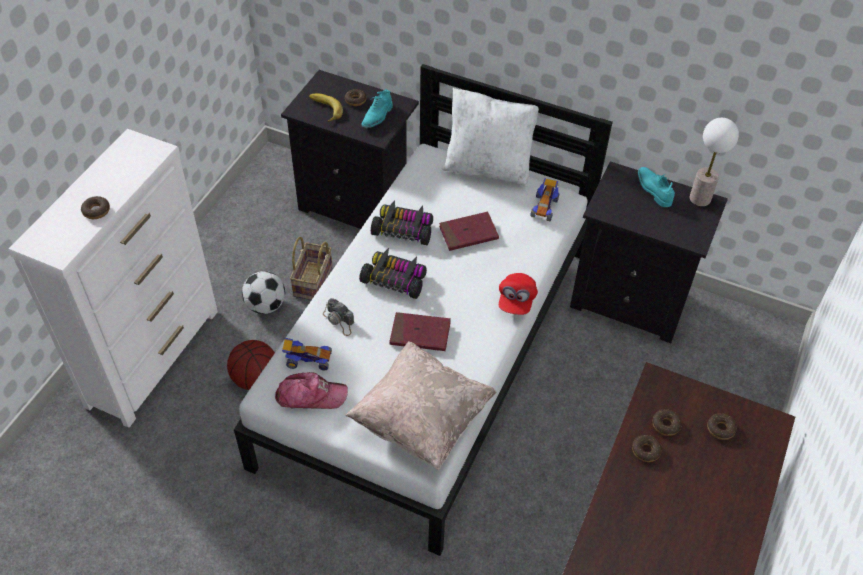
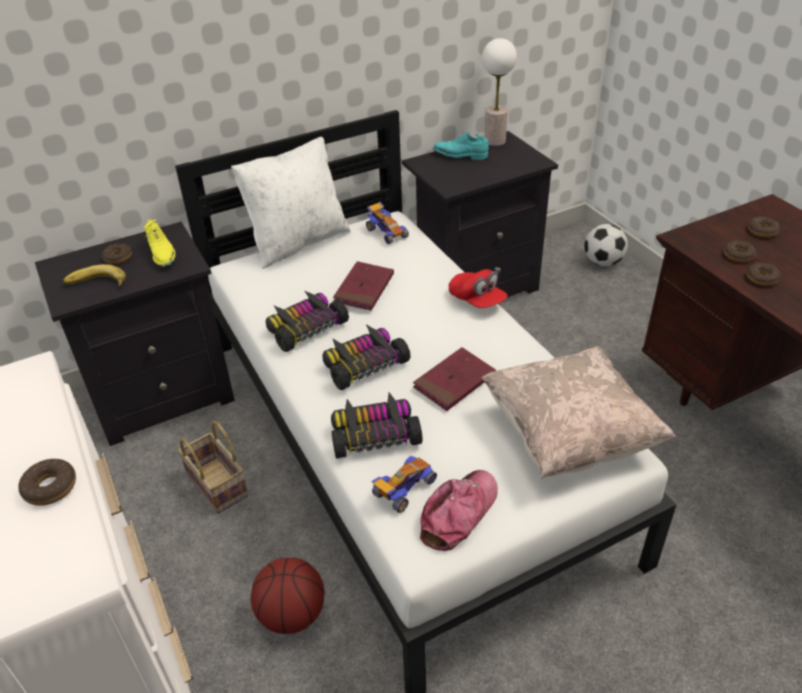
camera: 50 degrees left, 10 degrees down
football [242,271,285,314] -> football moved to [584,224,628,266]
camera [323,298,354,336] -> toy car [331,392,423,459]
turquoise shoe [361,89,393,128] -> yellow shoe [143,219,176,267]

